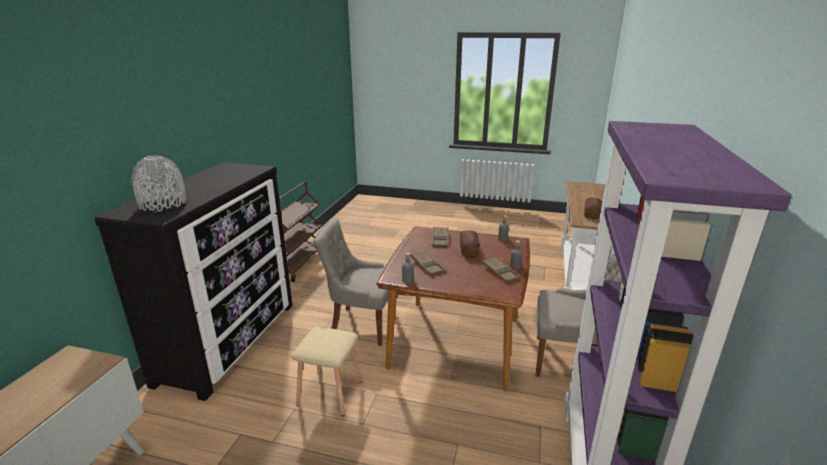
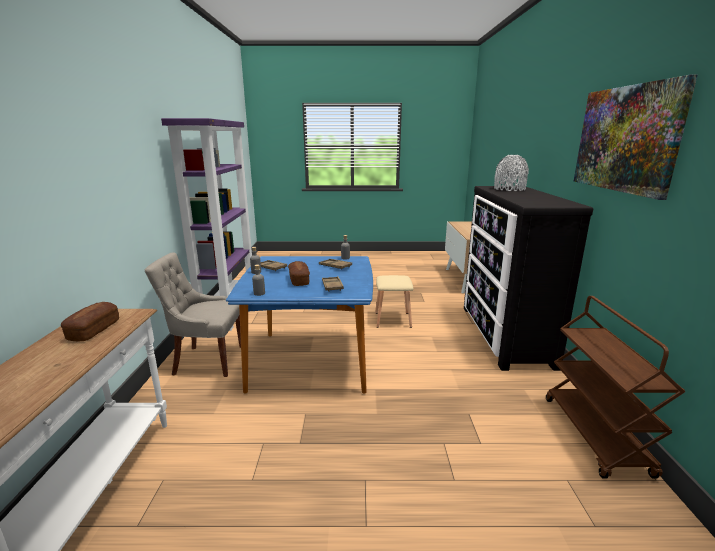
camera: 165 degrees right, 5 degrees down
grey chair [313,219,389,346] -> none
brown dining table [376,226,530,391] -> blue dining table [226,256,373,394]
none -> picture [574,74,698,200]

